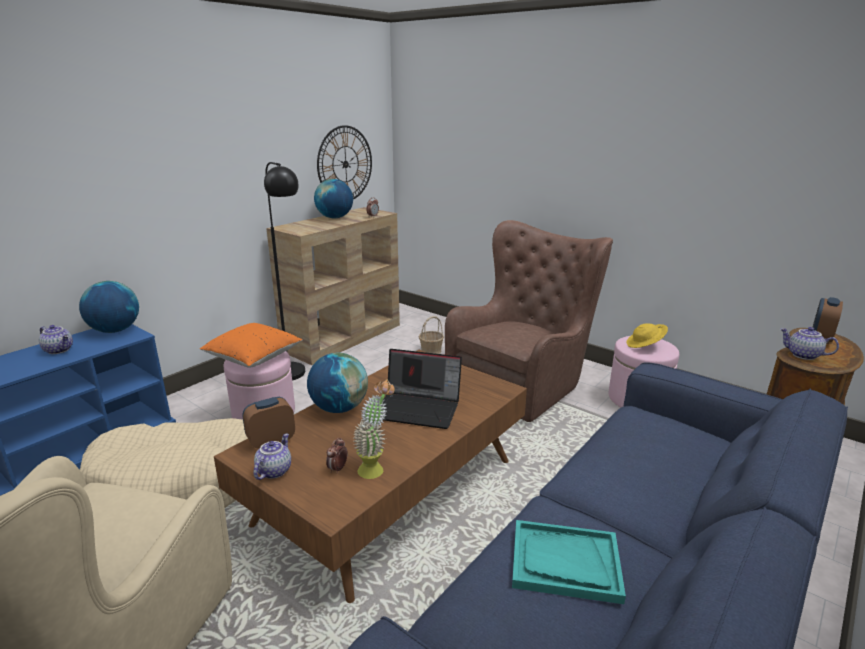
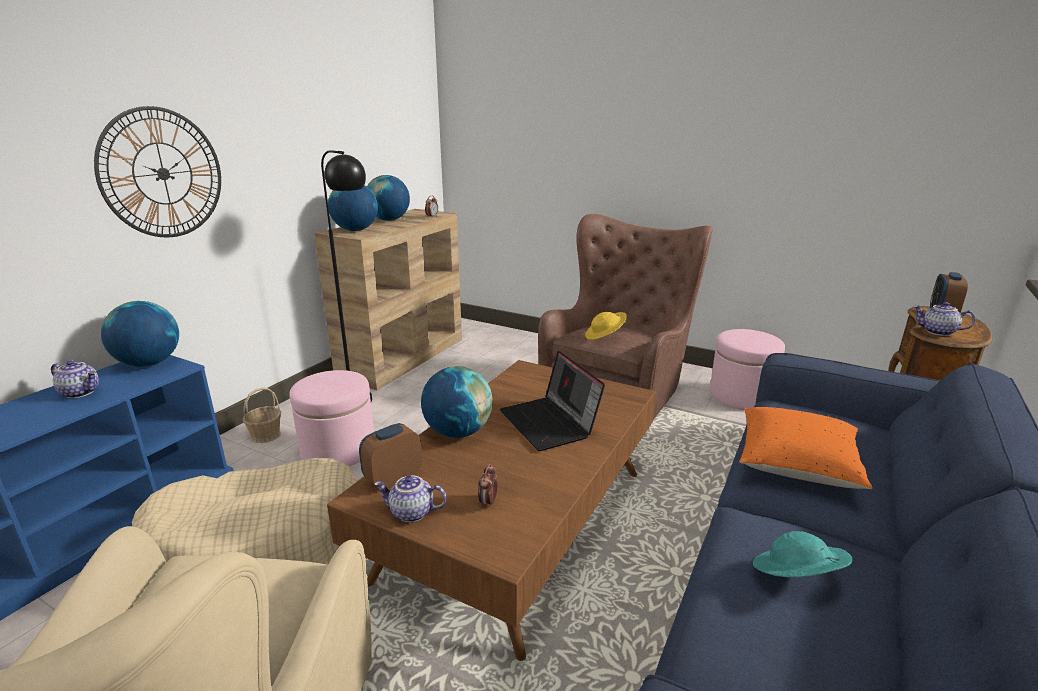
camera: 10 degrees left, 0 degrees up
orange pillow [200,323,303,368] -> orange pillow moved to [739,407,873,489]
teapot [254,434,291,480] -> teapot turned 90 degrees counterclockwise [374,475,447,522]
wall clock [317,125,372,200] -> wall clock moved to [94,106,221,237]
potted plant [353,379,395,479] -> none
laptop [383,349,462,429] -> laptop turned 60 degrees clockwise [500,351,605,451]
basket [419,316,444,354] -> basket moved to [243,387,281,443]
turquoise tray [512,520,626,604] -> turquoise hat [753,531,853,577]
yellow hat [626,323,668,348] -> yellow hat moved to [585,312,627,340]
none -> globe [328,185,378,231]

